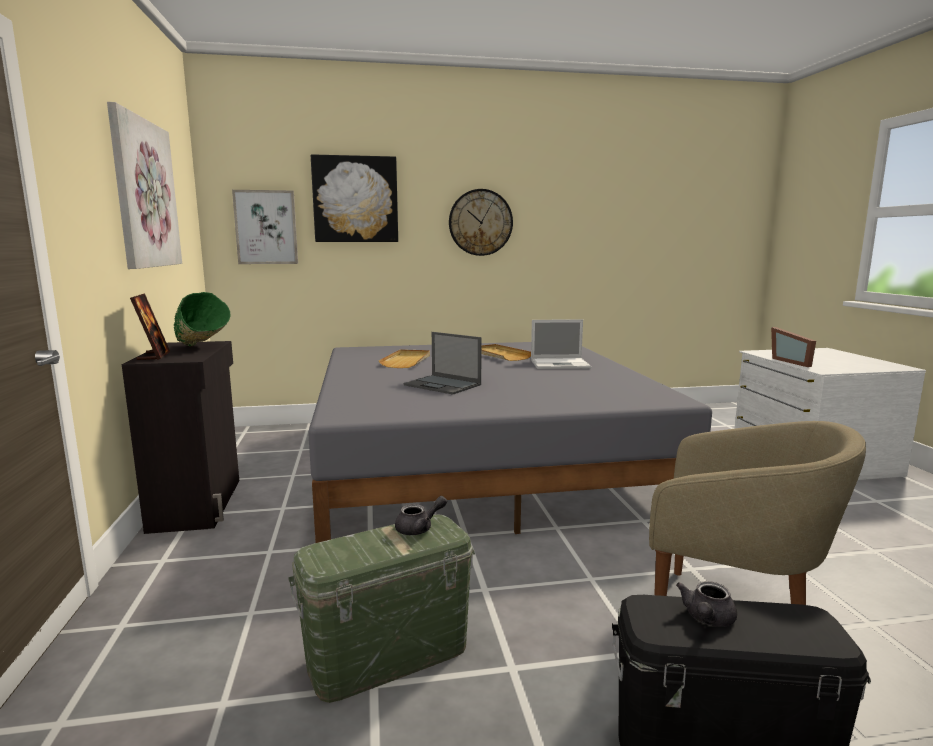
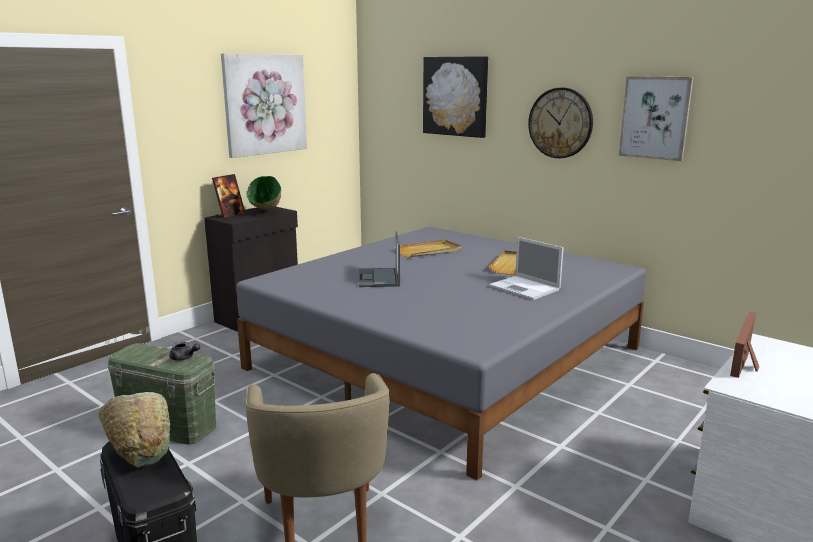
camera: 50 degrees right, 5 degrees up
picture [232,190,298,264] -> picture moved to [619,76,694,161]
grey teapot [676,581,737,627] -> green bowl [98,392,170,467]

